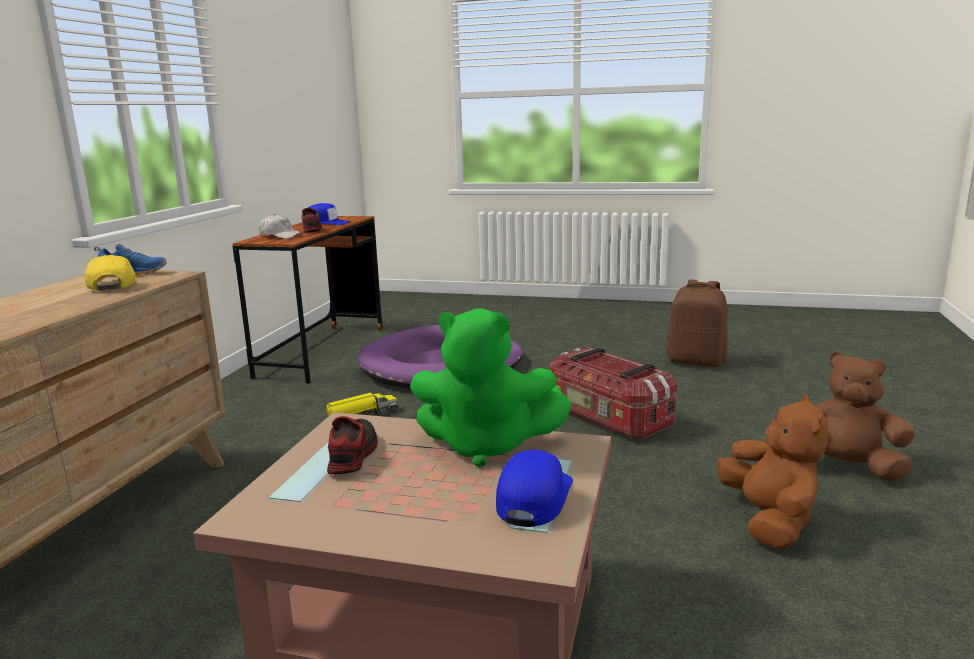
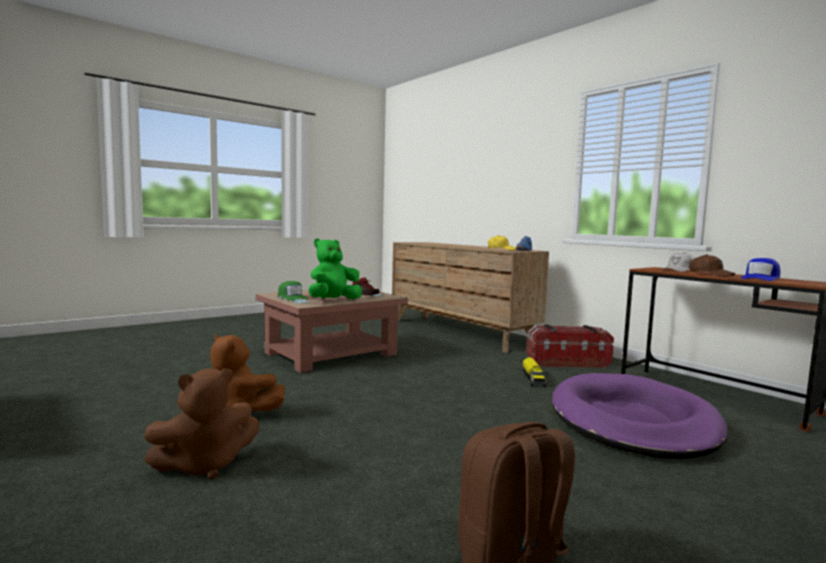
camera: 125 degrees right, 10 degrees down
shoe [302,208,322,233] -> brown cap [689,254,735,277]
blue cap [496,450,573,527] -> green cap [278,281,309,301]
storage box [550,347,677,439] -> storage box moved to [526,324,614,368]

